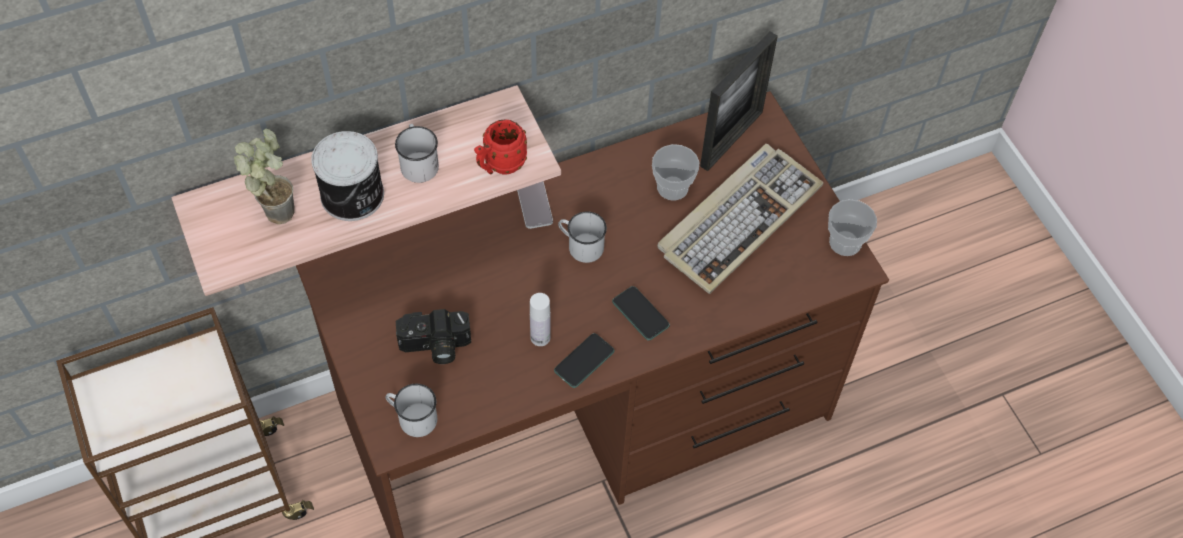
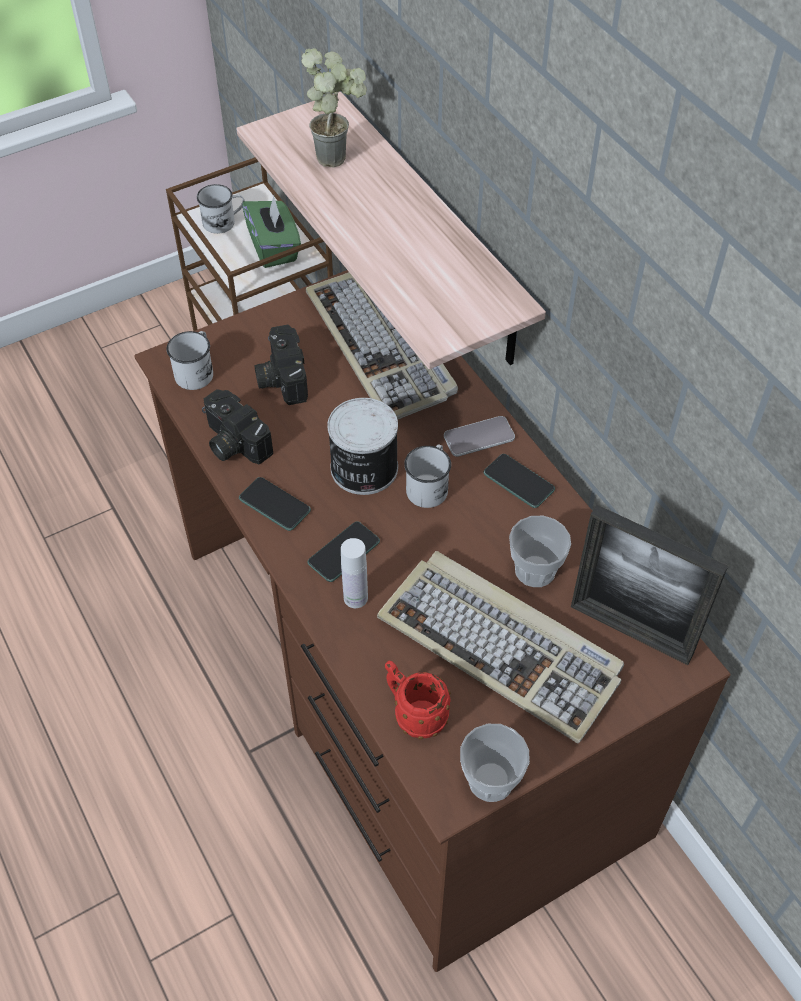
camera: 85 degrees right, 5 degrees down
can [311,131,384,221] -> can moved to [327,398,398,495]
white mug [395,124,439,183] -> white mug moved to [197,184,245,234]
red mug [474,120,527,174] -> red mug moved to [385,661,451,739]
white bottle [530,293,550,346] -> white bottle moved to [341,538,368,608]
none -> camera [202,389,273,465]
none -> green tissue box [242,196,301,268]
none -> keyboard [306,272,458,419]
none -> phone [484,454,555,508]

